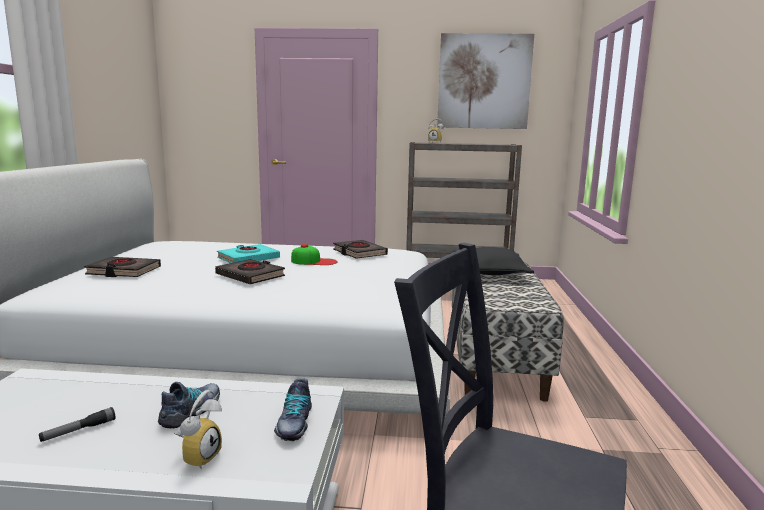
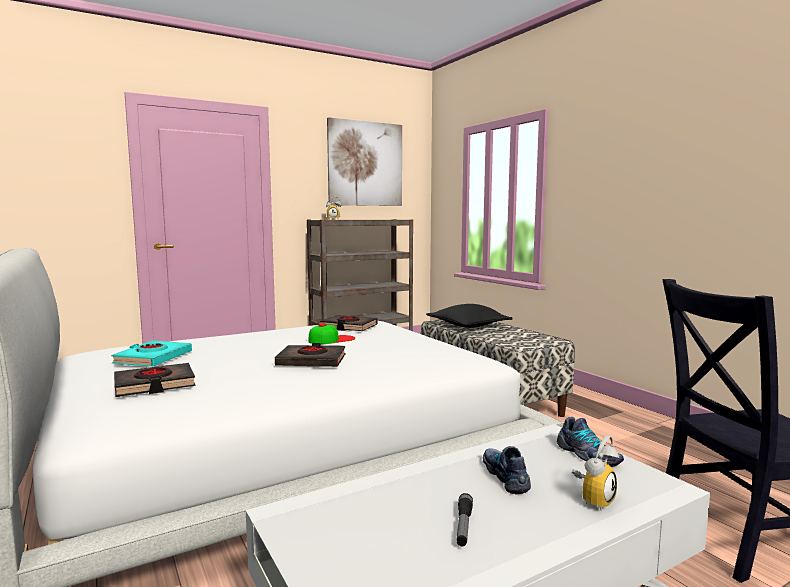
camera: 35 degrees left, 5 degrees down
alarm clock [173,390,222,470] -> alarm clock turned 60 degrees clockwise [572,436,619,511]
turquoise book [217,244,280,263] -> turquoise book moved to [111,340,192,367]

